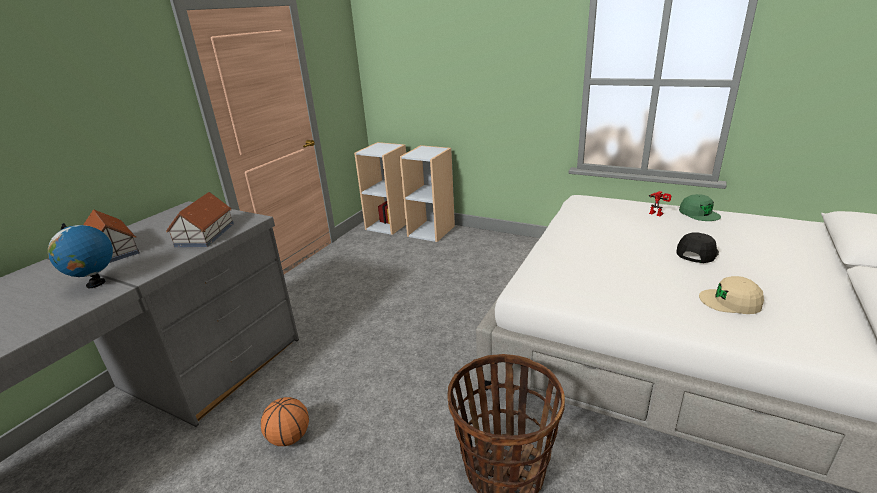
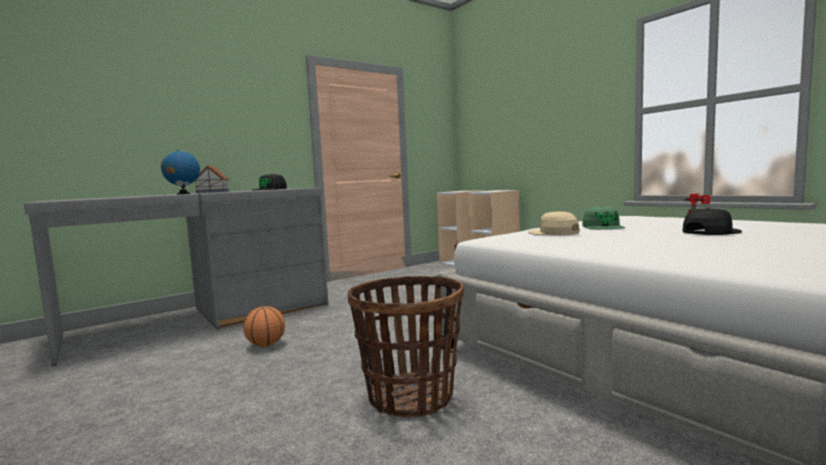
camera: 25 degrees right, 20 degrees down
toy house [166,192,234,247] -> black cap [253,174,287,191]
green cap [679,194,721,221] -> green cap moved to [583,206,625,229]
beige cap [699,276,764,314] -> beige cap moved to [528,211,579,236]

